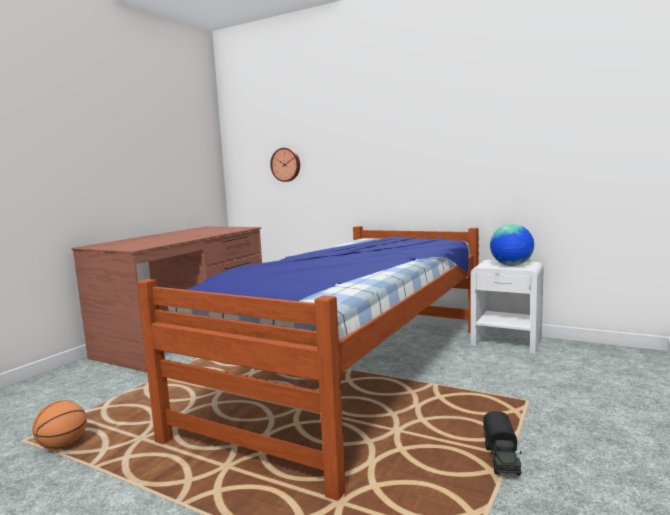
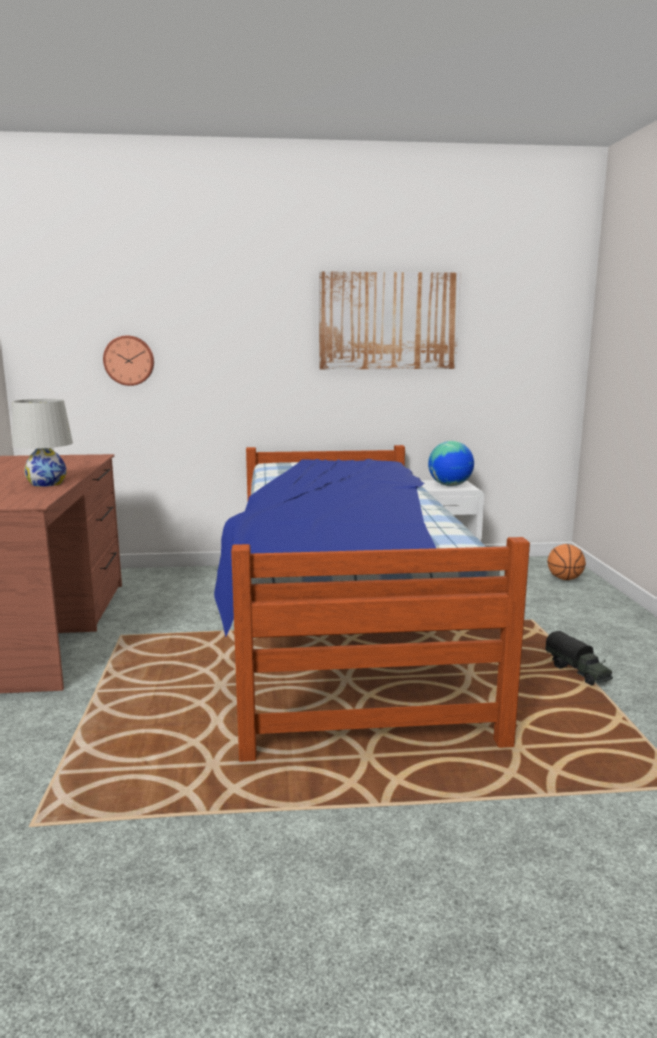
camera: 35 degrees left, 5 degrees up
basketball [32,400,87,450] -> basketball moved to [547,544,586,580]
none -> white table lamp [12,399,73,487]
none -> picture [319,271,461,369]

